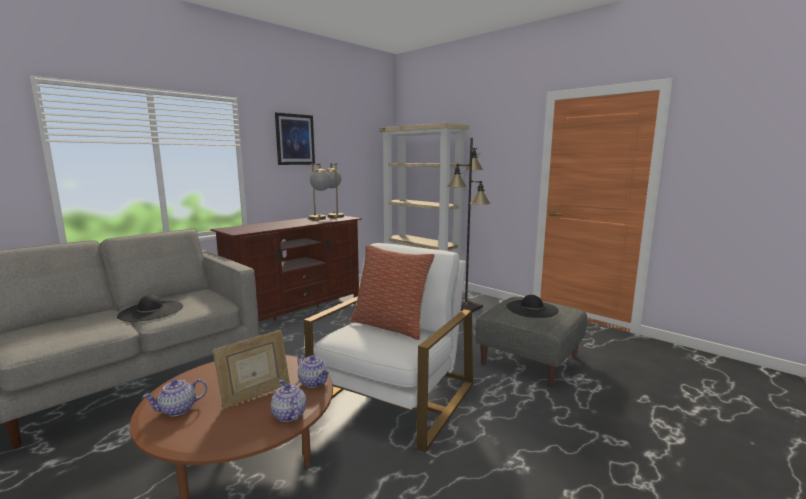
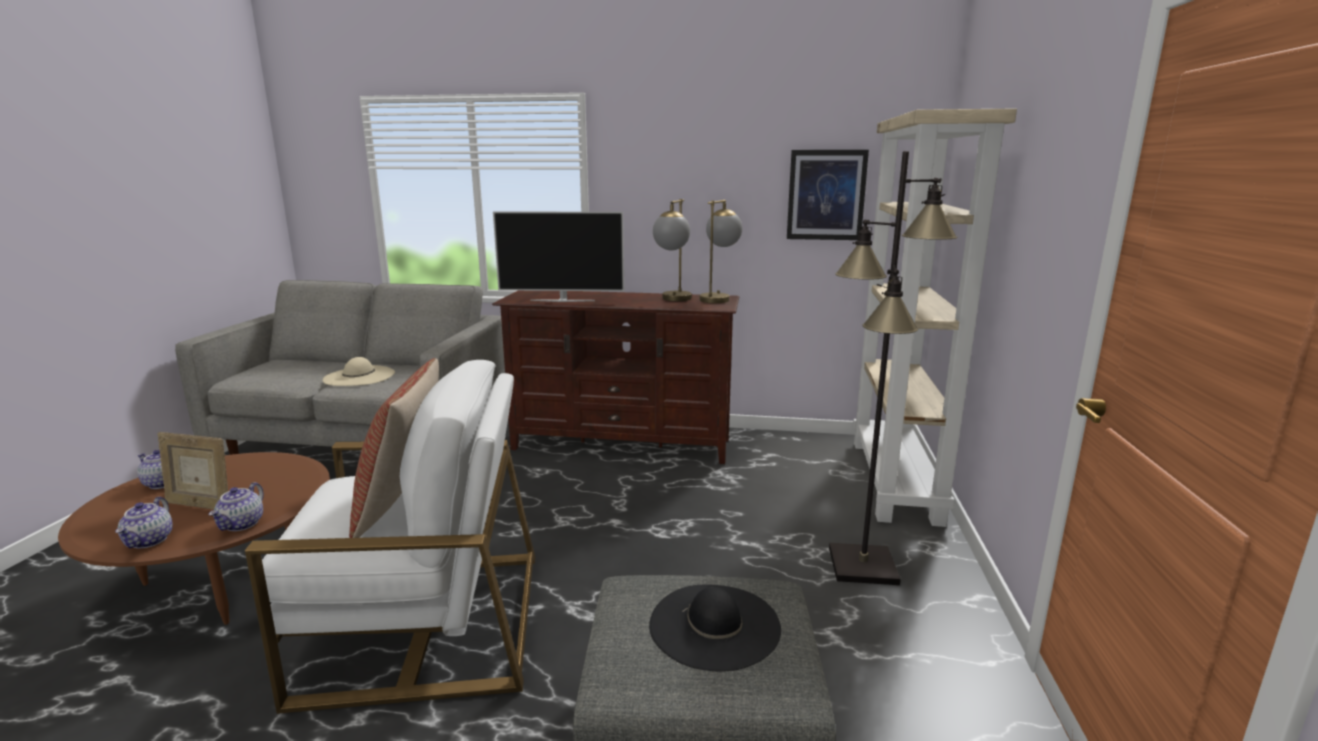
camera: 55 degrees right, 5 degrees up
black hat [117,295,183,322] -> beige hat [322,357,395,386]
teapot [271,380,306,422] -> teapot turned 150 degrees clockwise [116,497,173,548]
picture [275,112,315,165] -> picture moved to [787,150,869,240]
none -> television [493,211,624,302]

